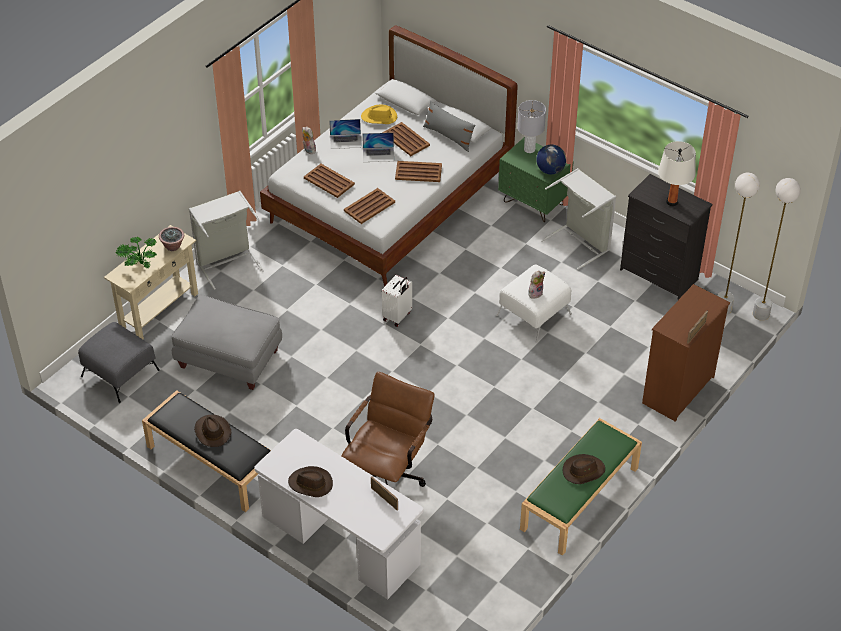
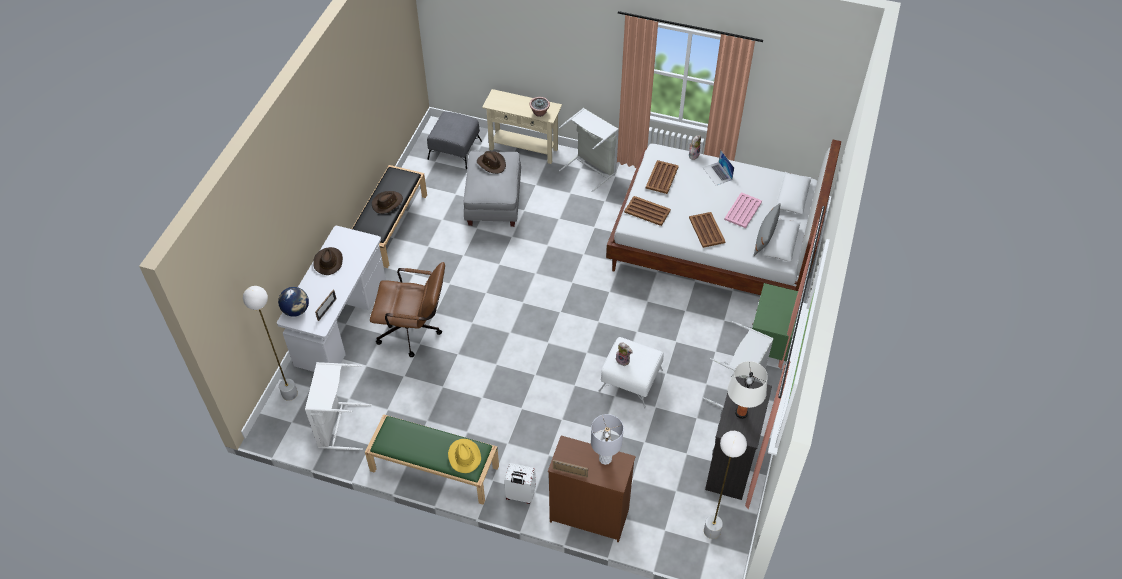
camera: 70 degrees right, 5 degrees up
potted plant [116,237,157,269] -> none
yellow hat [361,104,397,124] -> yellow hat moved to [448,439,481,473]
laptop [362,133,394,162] -> none
brown tray [382,122,430,156] -> pink tray [724,192,762,228]
white suitcase [382,275,412,327] -> white suitcase moved to [504,463,536,504]
grey table lamp [517,100,546,153] -> grey table lamp moved to [591,414,624,465]
globe [536,144,566,174] -> globe moved to [278,287,309,317]
brown hat [563,454,605,484] -> brown hat moved to [477,151,506,174]
white floor lamp [753,178,801,321] -> white floor lamp moved to [243,286,298,401]
none -> white laundry basket [305,362,372,450]

